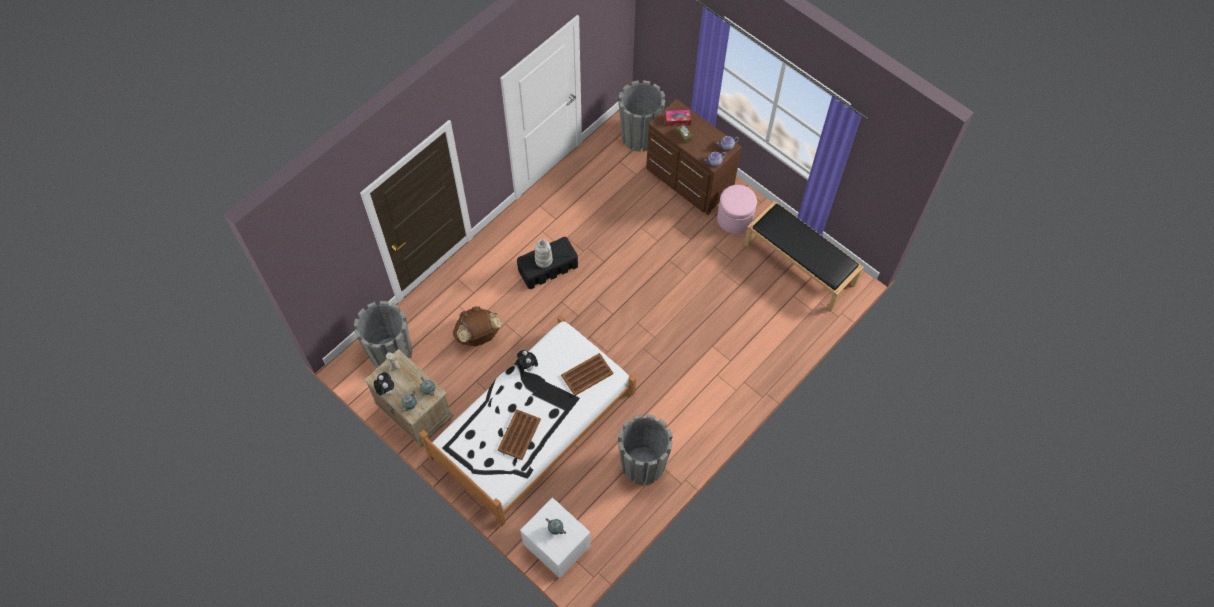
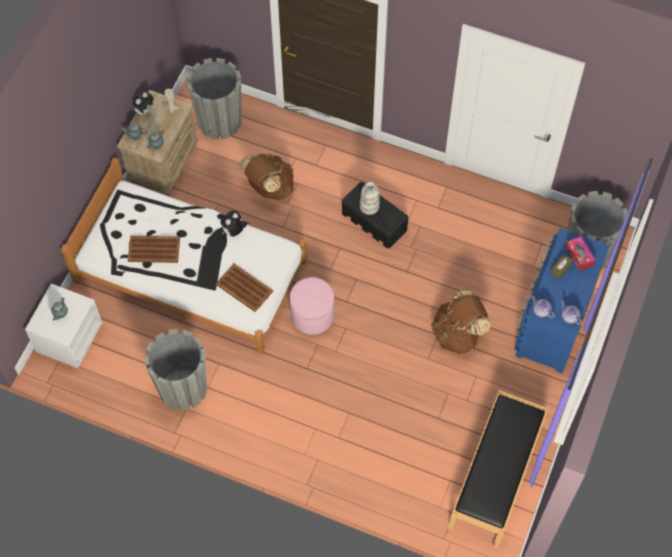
camera: 70 degrees right, 0 degrees up
brown dresser [646,99,742,215] -> blue dresser [514,228,610,373]
pink ottoman [717,185,757,234] -> pink ottoman moved to [289,277,334,335]
none -> brown backpack [431,289,490,354]

